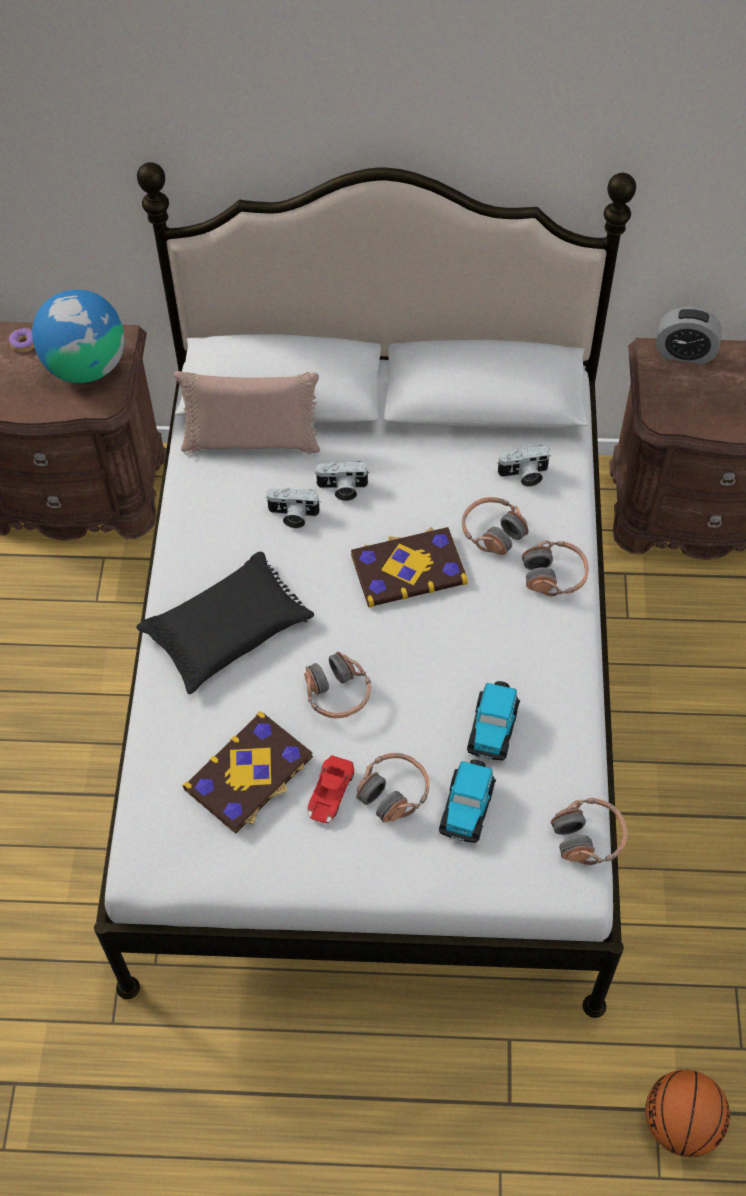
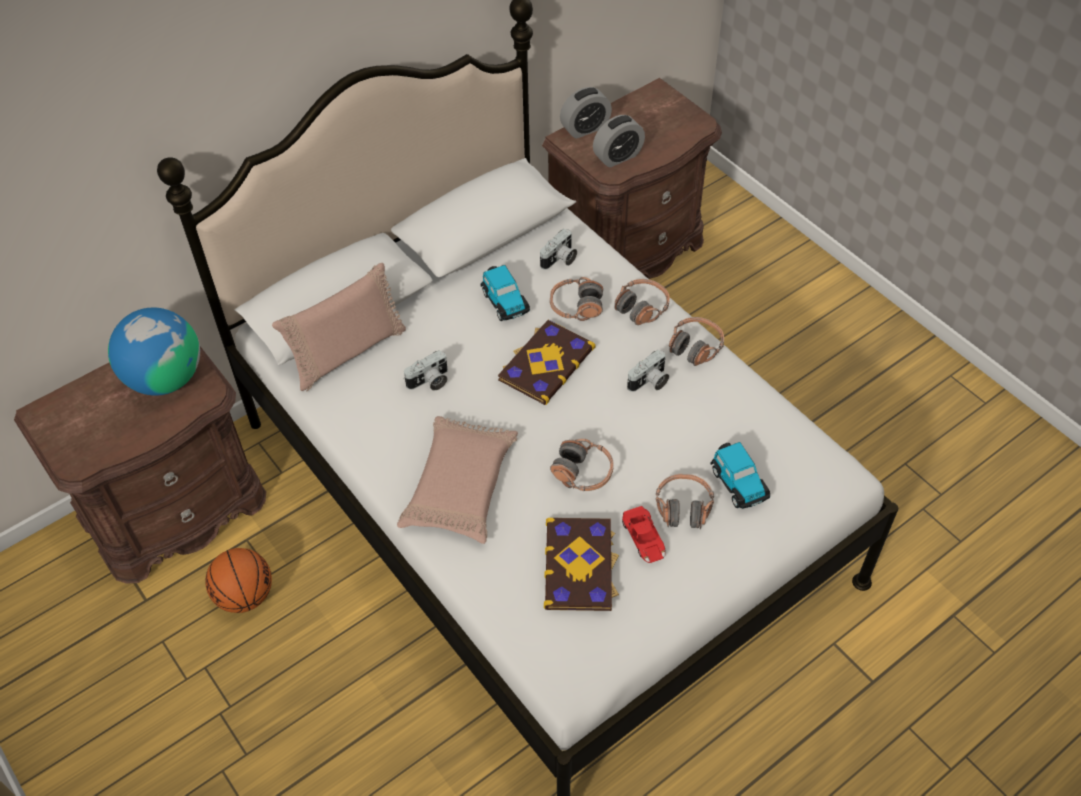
camera: 40 degrees left, 5 degrees down
donut [9,328,34,353] -> none
black pillow [136,552,314,694] -> beige pillow [397,416,518,544]
camera [314,461,370,501] -> camera moved to [627,350,669,392]
toy car [467,681,520,760] -> toy car moved to [480,265,530,321]
headphones [551,798,627,865] -> headphones moved to [669,317,724,366]
basketball [645,1070,730,1157] -> basketball moved to [205,548,272,613]
none -> alarm clock [593,115,645,167]

